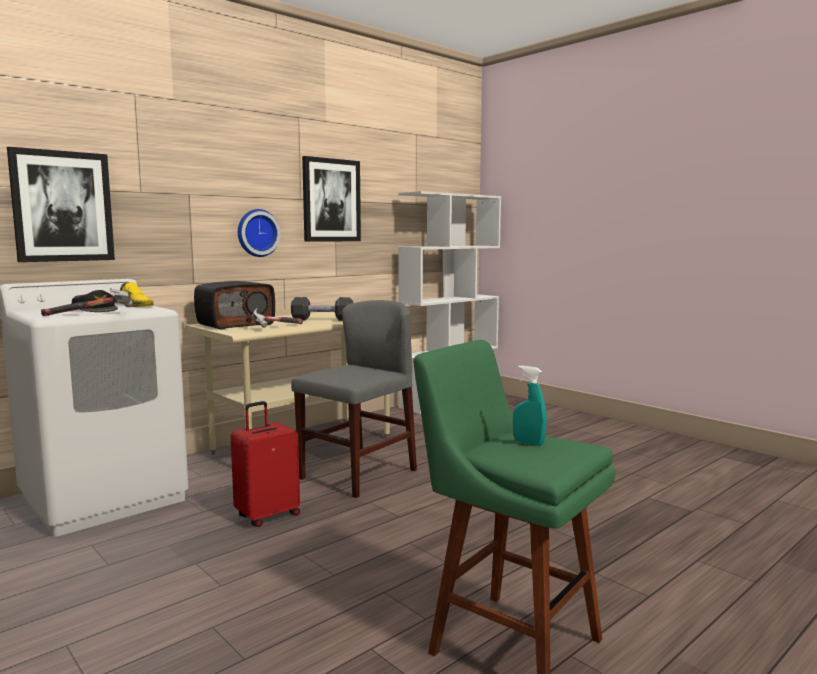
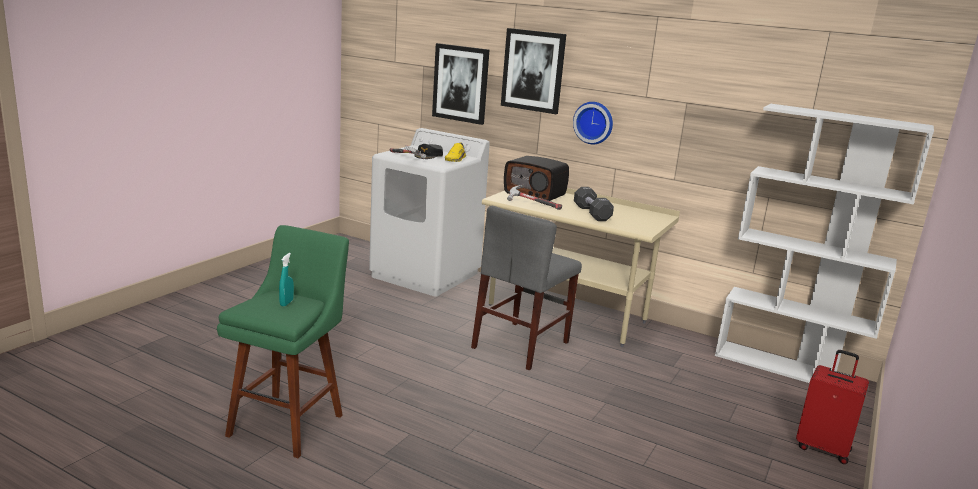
camera: 70 degrees right, 10 degrees up
red suitcase [231,401,300,527] -> red suitcase moved to [796,350,869,464]
grey chair [291,300,417,498] -> grey chair turned 105 degrees clockwise [471,206,582,370]
picture [302,156,361,242] -> picture moved to [501,28,566,114]

